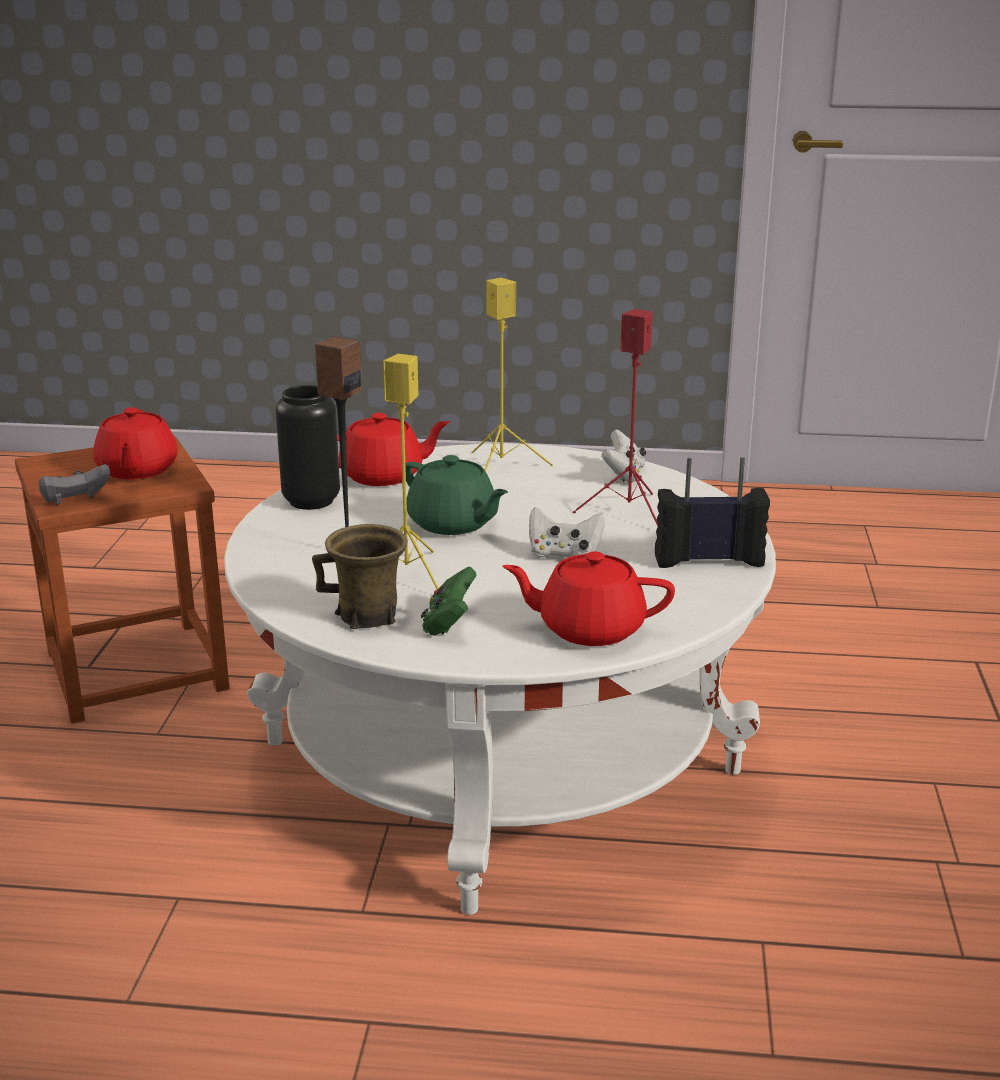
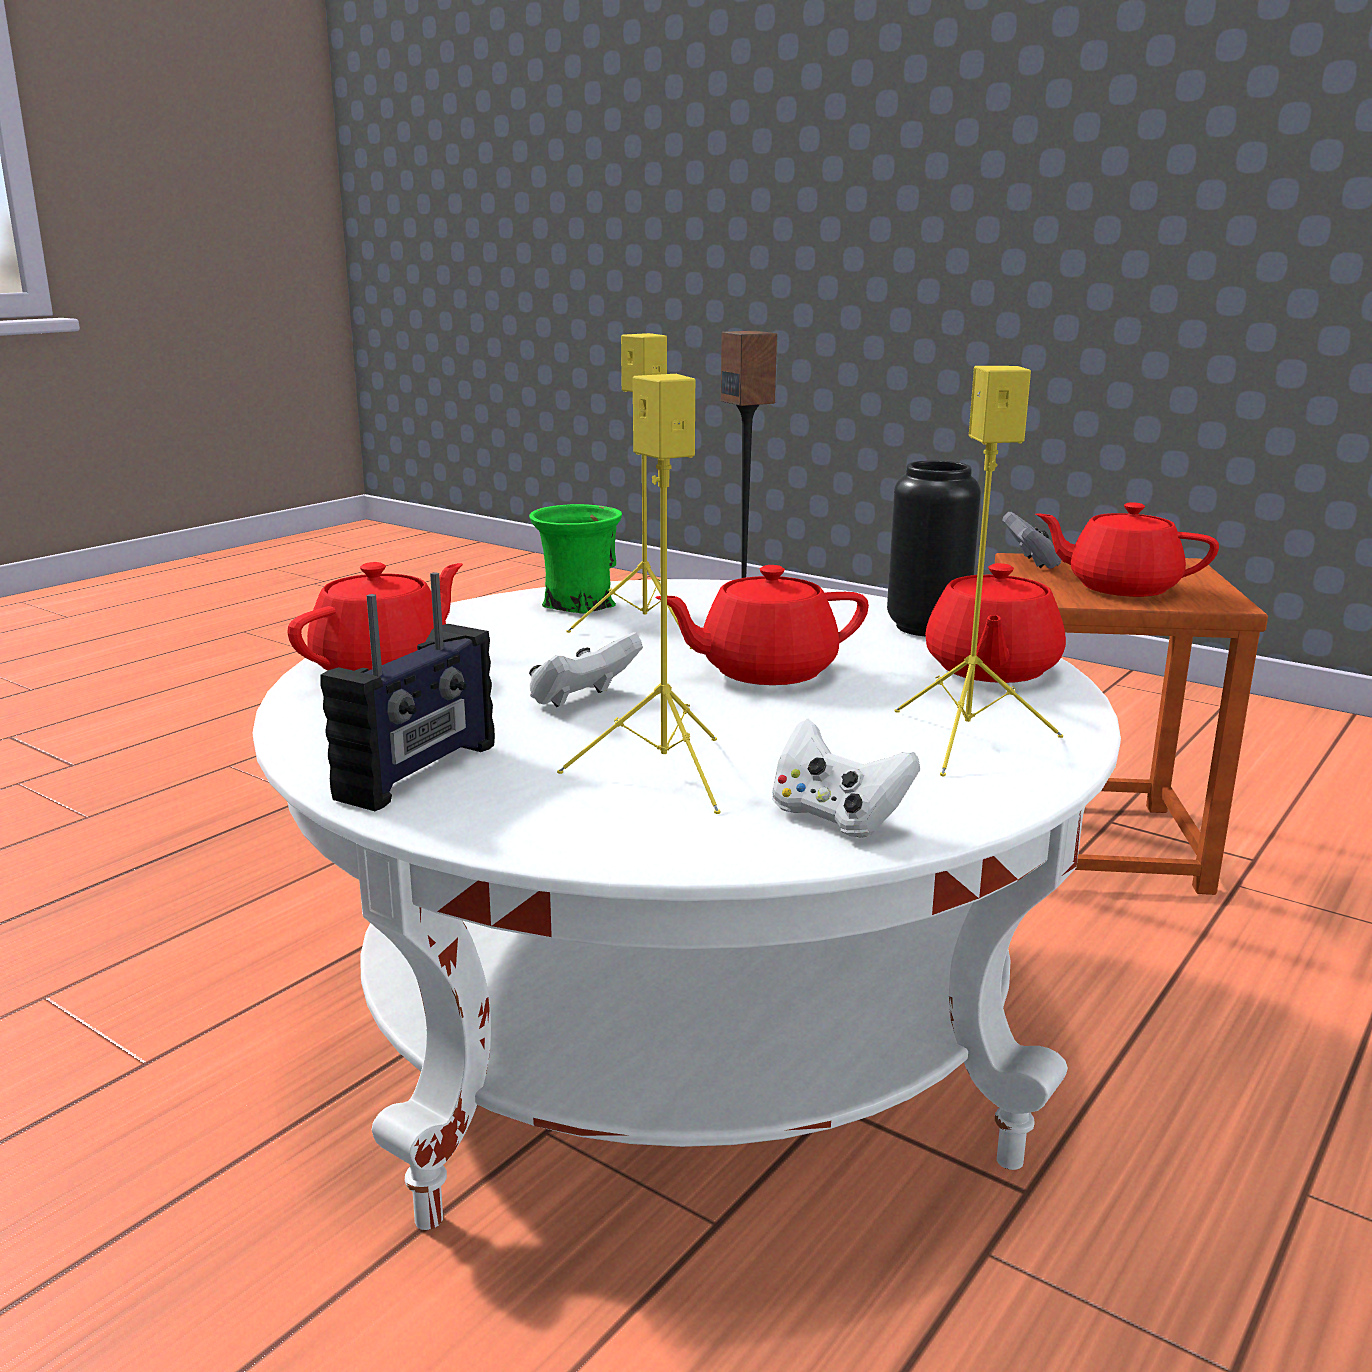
camera: 120 degrees right, 5 degrees down
brown mug [312,524,408,629] -> green mug [529,504,622,613]
green teapot [405,455,508,535] -> red teapot [655,565,869,685]
green game controller [421,567,477,635] -> none
red speaker [573,309,658,526] -> yellow speaker [557,374,720,814]

